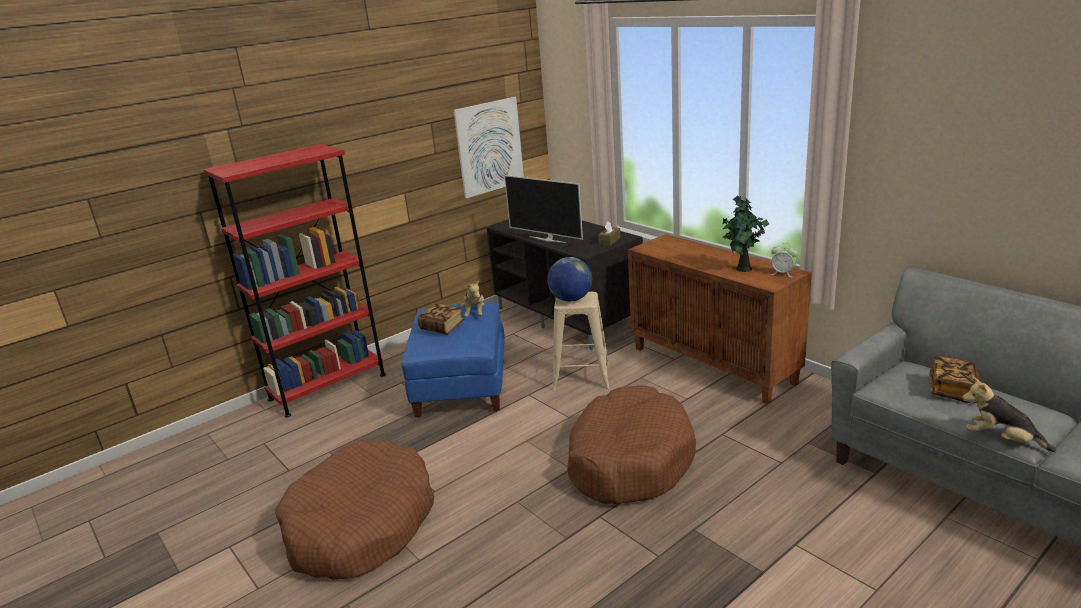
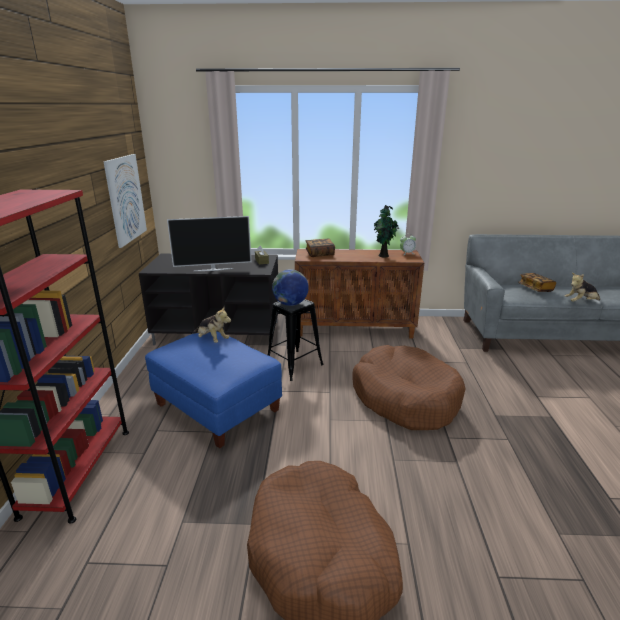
camera: 50 degrees left, 0 degrees up
book [418,303,465,335] -> book moved to [306,239,335,257]
beige stool [553,292,610,391] -> black stool [267,299,324,381]

